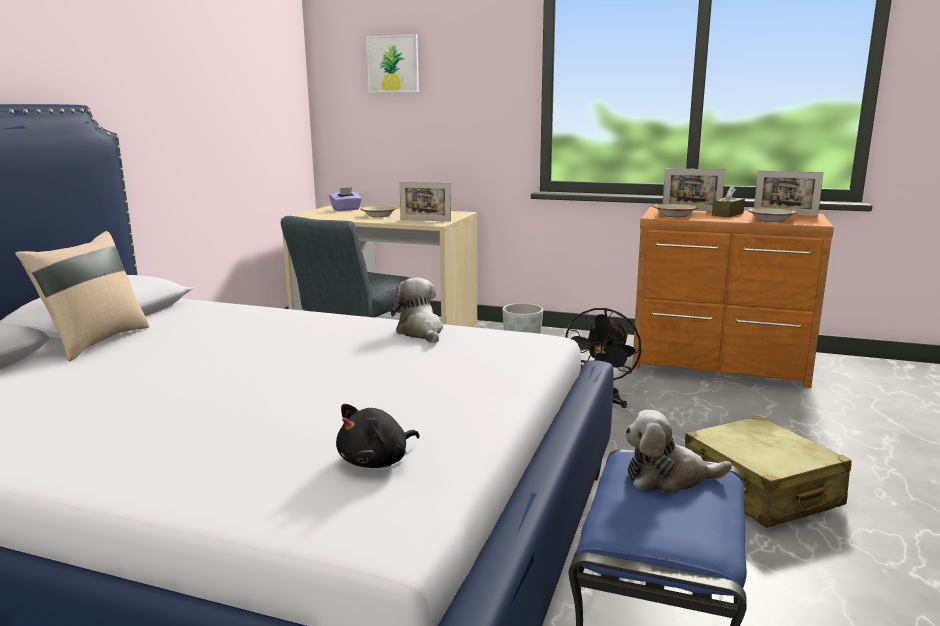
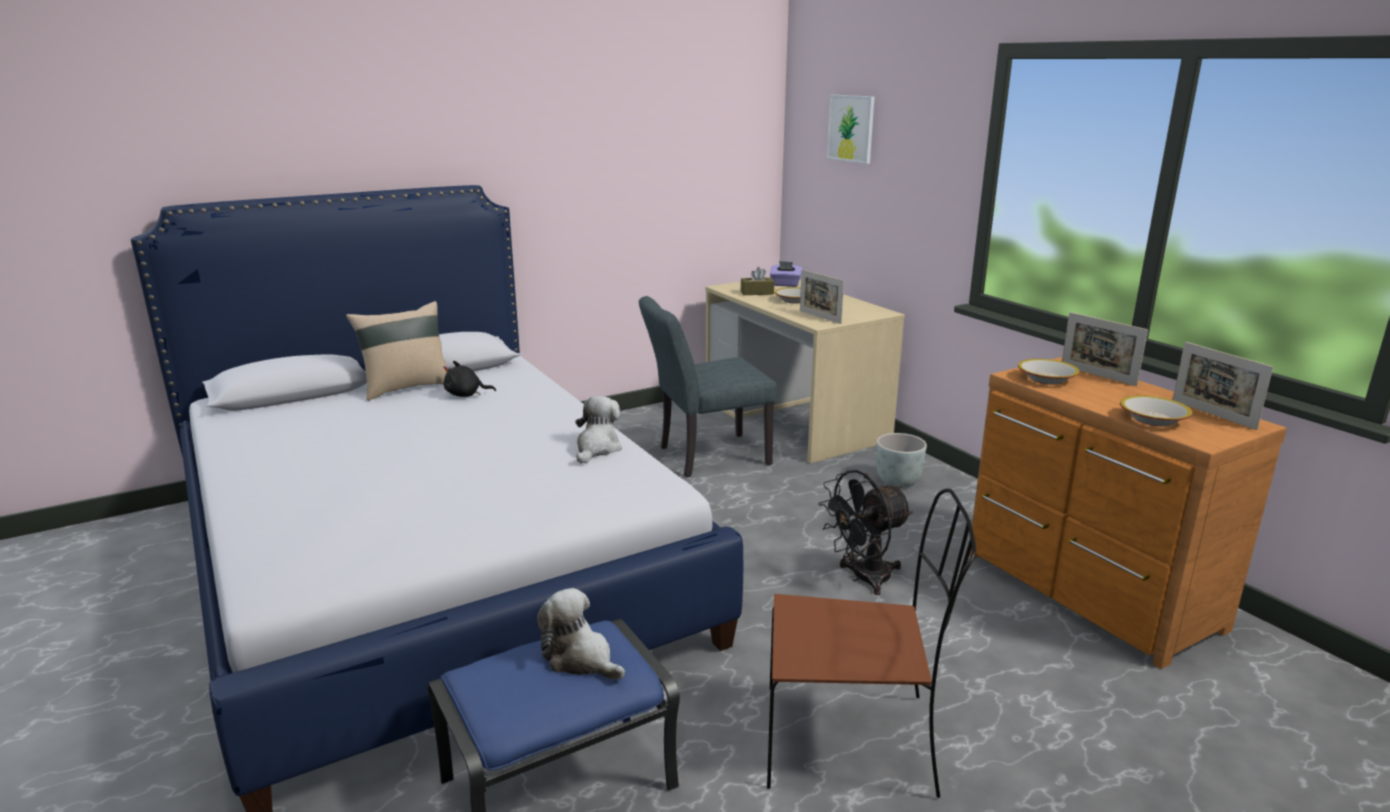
camera: 40 degrees right, 5 degrees up
black plush toy [336,404,419,468] -> black plush toy moved to [444,361,496,397]
beige suitcase [685,416,852,528] -> brown chair [767,489,976,798]
brown tissue box [712,185,745,217] -> brown tissue box moved to [741,267,774,295]

